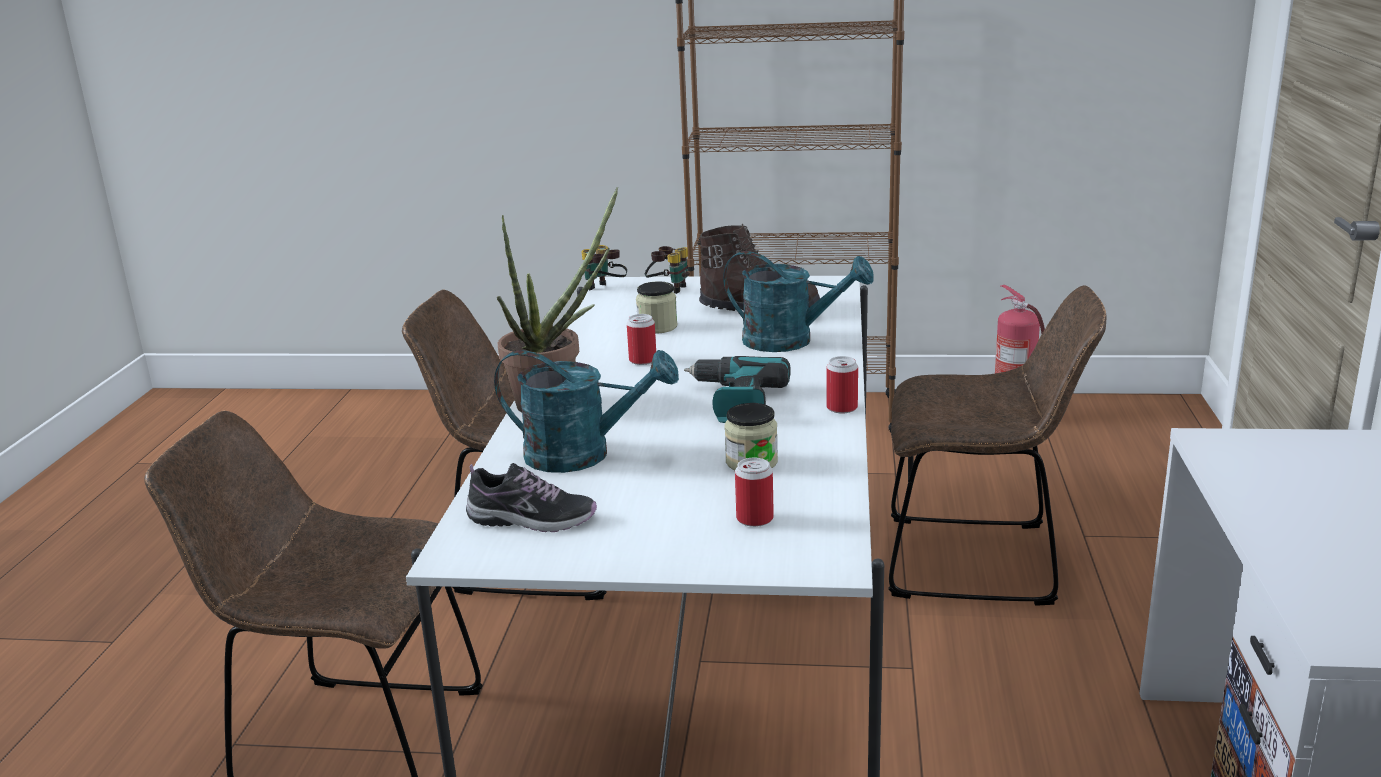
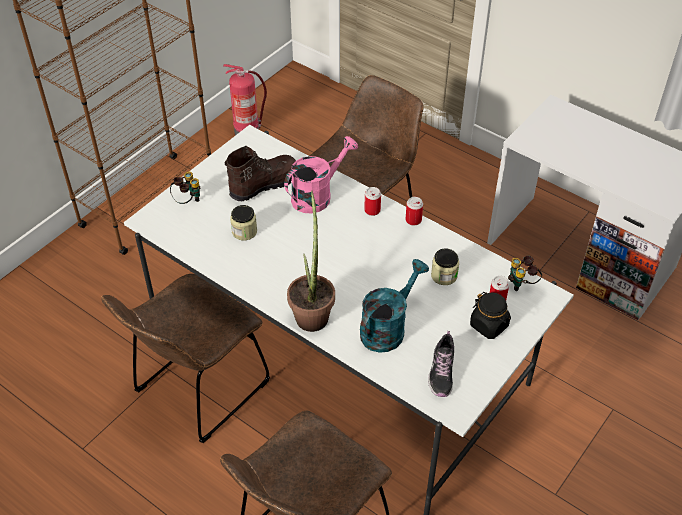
camera: 60 degrees left, 25 degrees up
shoe [466,463,597,532] -> shoe turned 150 degrees clockwise [428,331,454,397]
binoculars [581,245,627,290] -> binoculars moved to [508,256,542,291]
can [627,314,656,365] -> can moved to [364,187,381,216]
power drill [684,356,791,423] -> none
turquoise watering can [723,251,874,352] -> pink watering can [284,136,358,213]
none -> black jar [470,292,511,339]

